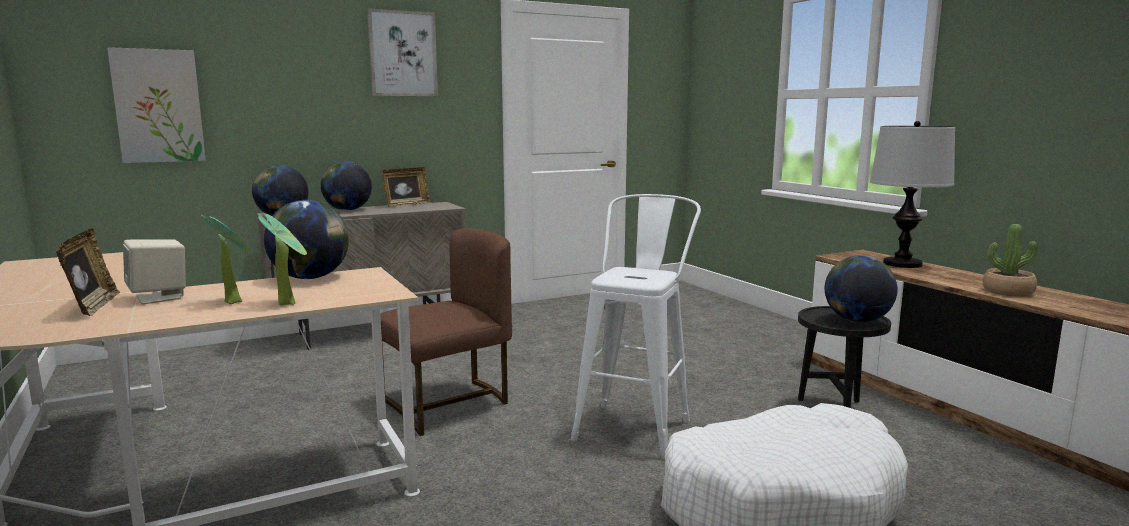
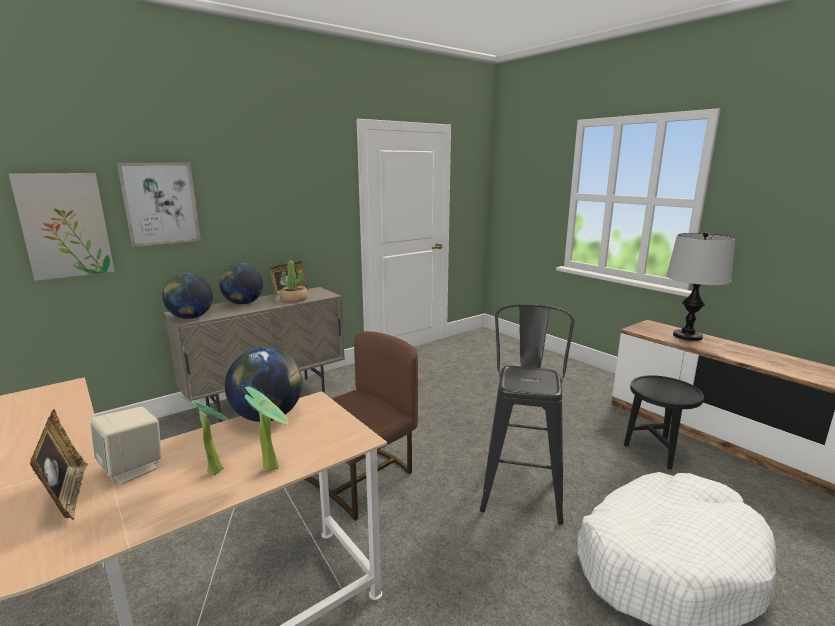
camera: 10 degrees left, 5 degrees up
picture [367,8,438,96] -> picture moved to [117,163,201,247]
white stool [571,194,701,459] -> black stool [480,304,574,525]
globe [825,255,898,322] -> none
potted plant [983,224,1038,296] -> potted plant moved to [281,261,308,302]

